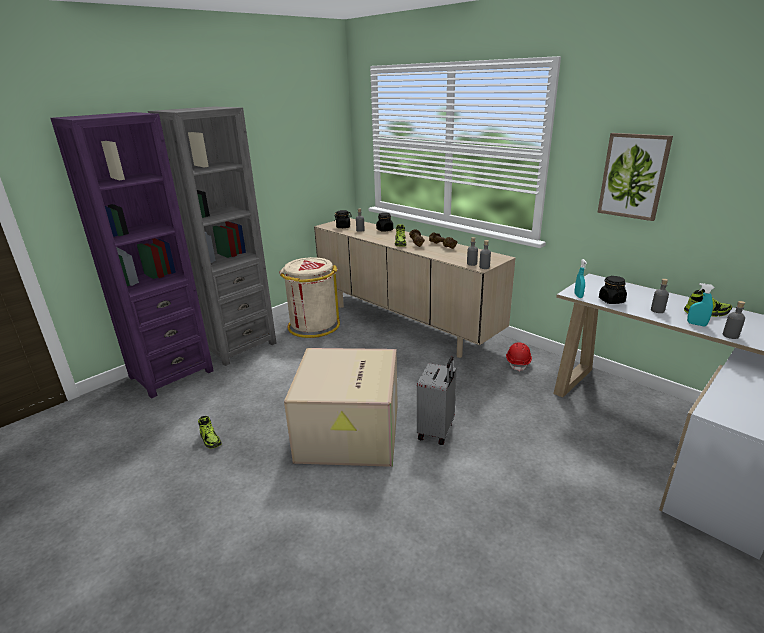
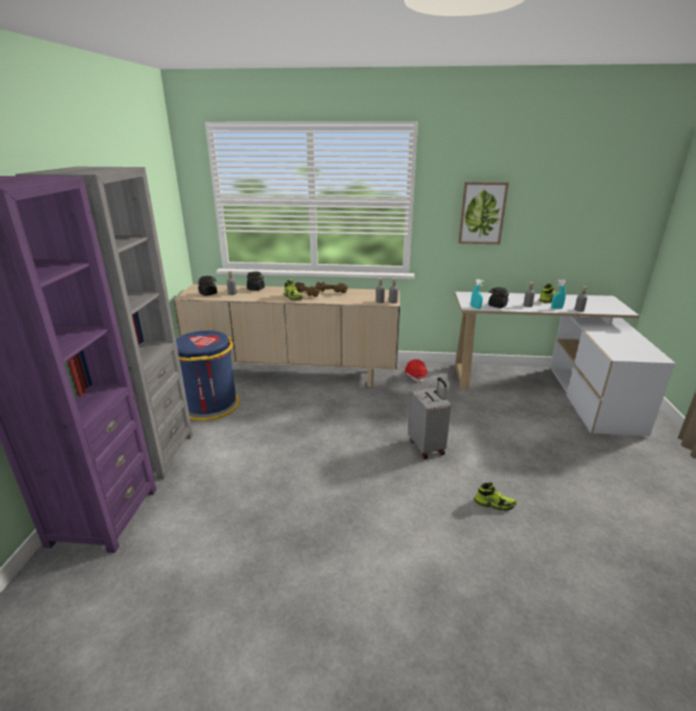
camera: 40 degrees left, 0 degrees up
shoe [198,416,222,449] -> shoe moved to [474,482,517,511]
beige trash can [279,257,340,338] -> blue trash can [176,330,240,421]
cardboard box [284,348,398,467] -> none

